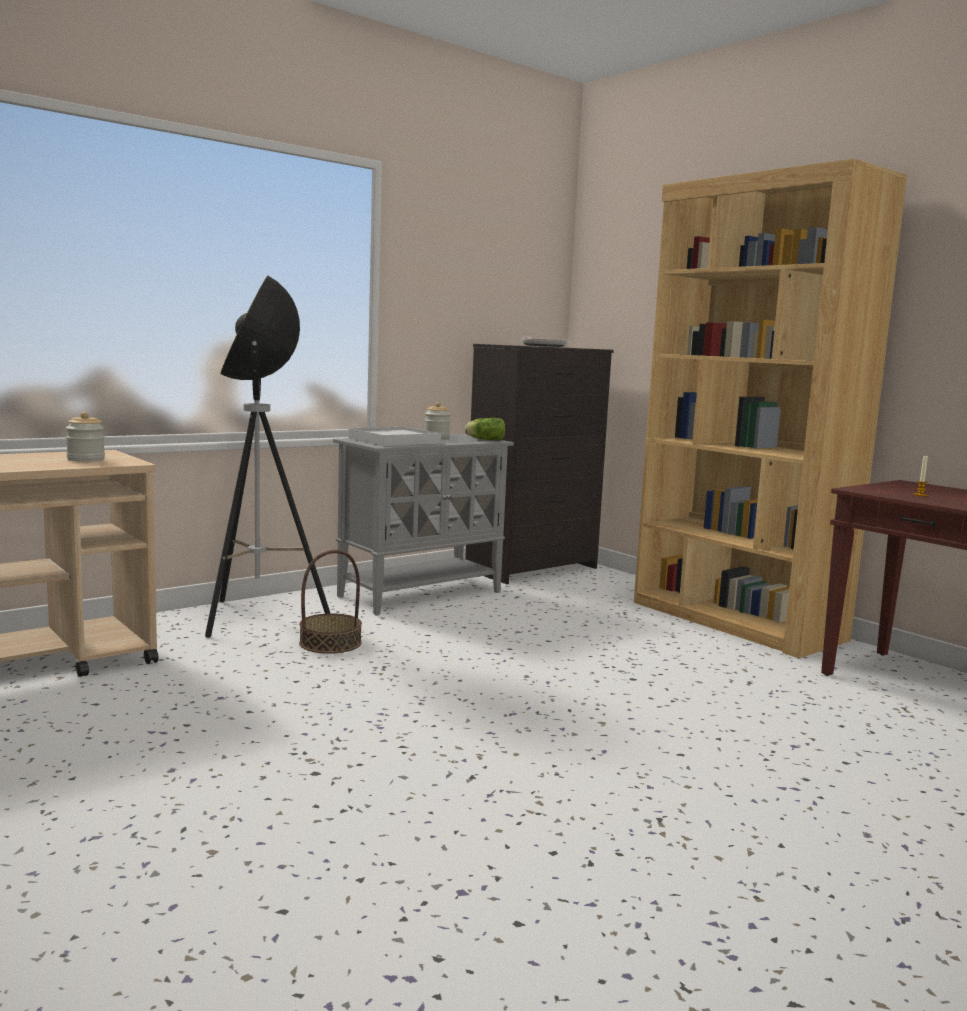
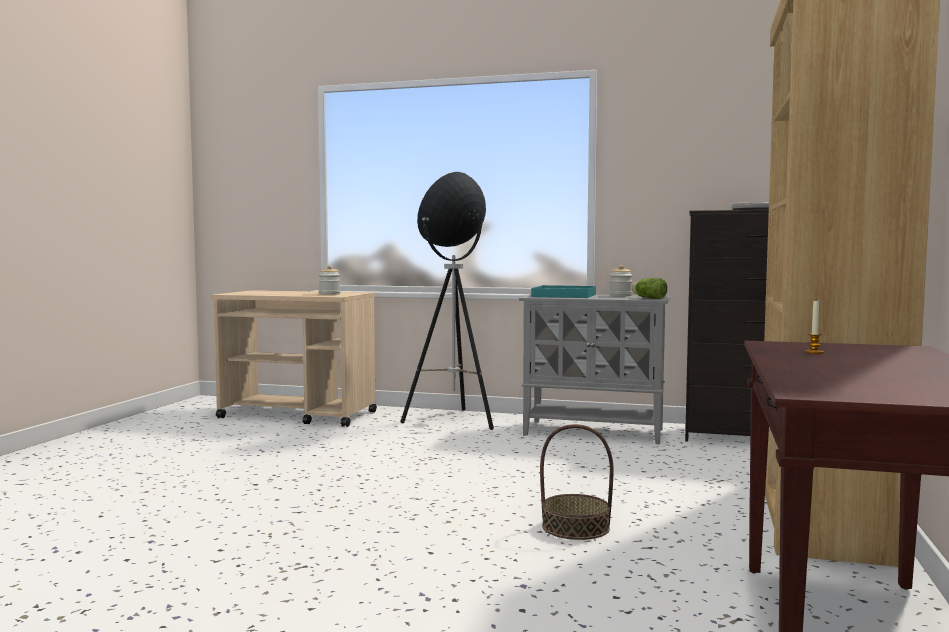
camera: 55 degrees right, 5 degrees down
basket [299,550,362,654] -> basket moved to [540,424,614,540]
white tray [348,427,441,446] -> turquoise tray [531,285,596,298]

